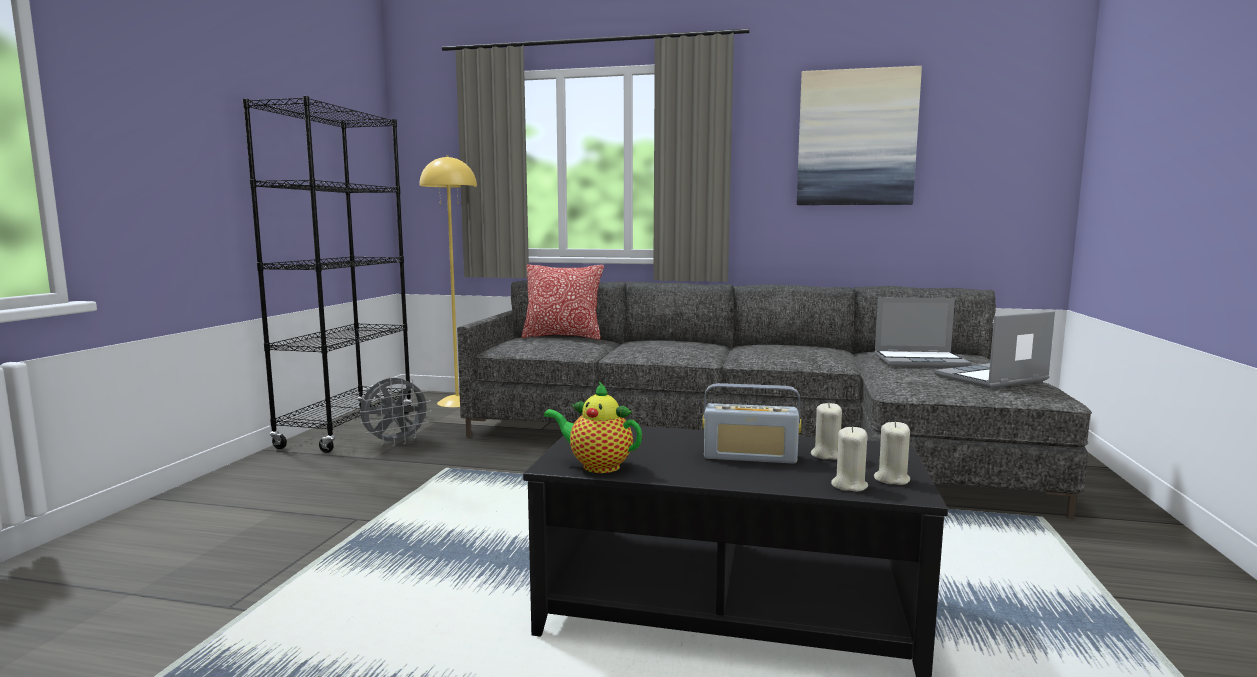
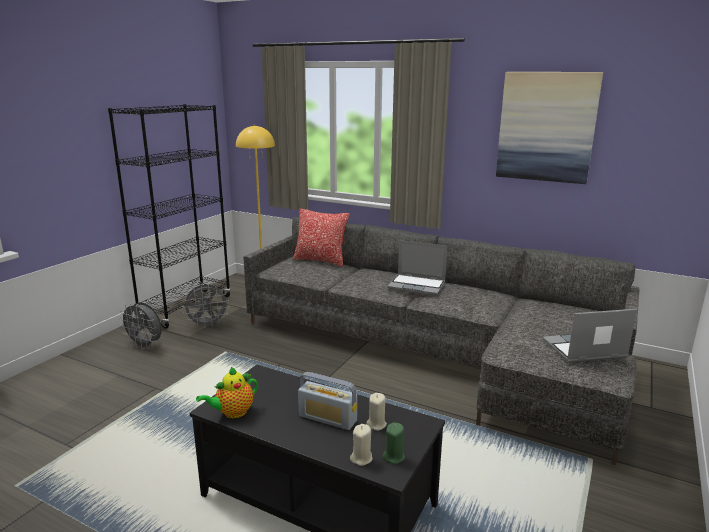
camera: 15 degrees right, 10 degrees up
teapot [544,382,642,473] -> teapot turned 75 degrees counterclockwise [196,367,258,418]
laptop [874,297,971,368] -> laptop moved to [388,240,447,296]
beige candle [874,421,910,485] -> green candle [382,422,405,464]
none -> grey fan [119,302,162,349]

